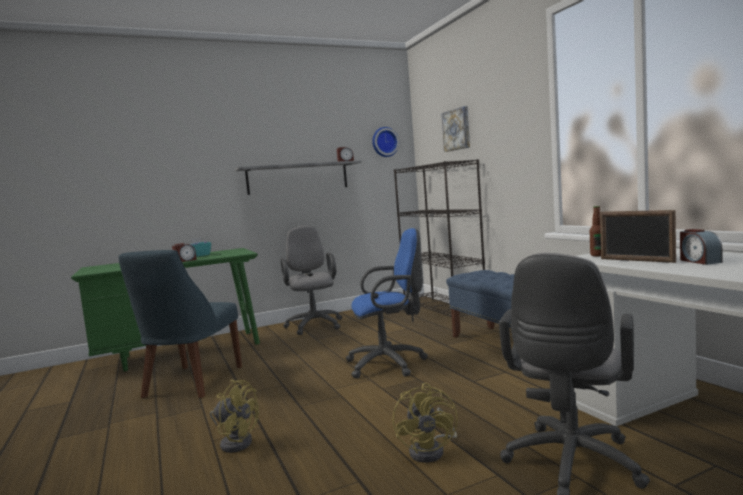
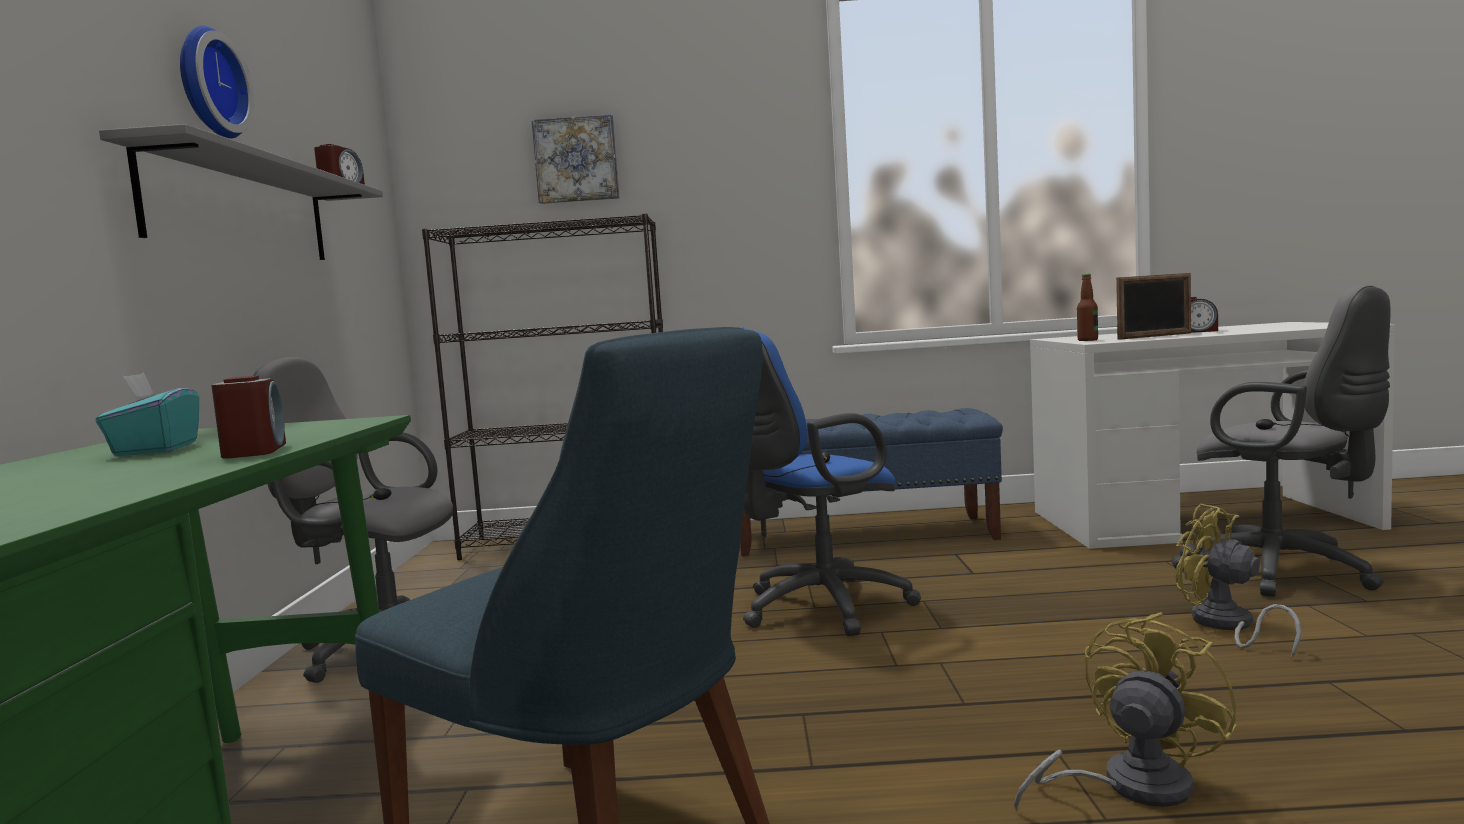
camera: 65 degrees left, 0 degrees up
blue office chair [346,228,428,379] -> blue office chair turned 135 degrees counterclockwise [737,327,921,636]
wall clock [372,127,399,157] -> wall clock moved to [180,26,254,138]
yellow fan [392,383,458,463] -> yellow fan turned 150 degrees counterclockwise [1176,504,1301,659]

